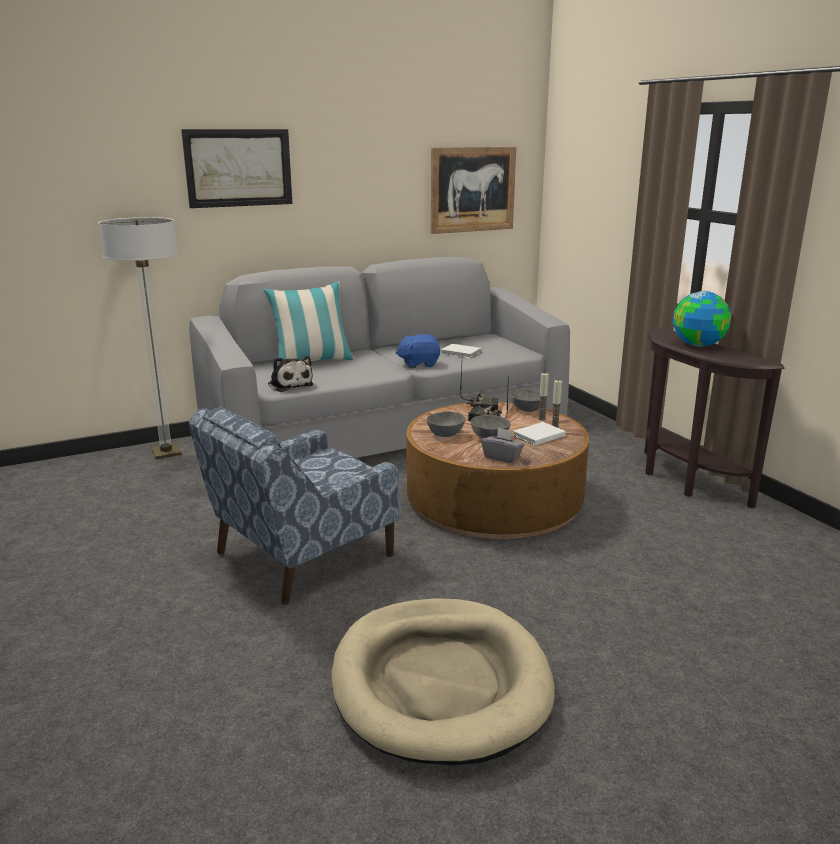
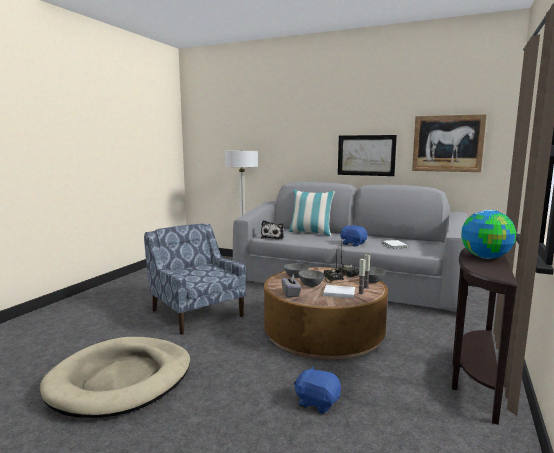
camera: 50 degrees right, 10 degrees down
picture [181,129,292,208] -> picture moved to [338,135,397,176]
blue armchair [189,407,399,605] -> blue armchair turned 45 degrees clockwise [144,224,246,335]
none -> blue plush toy [294,366,341,414]

